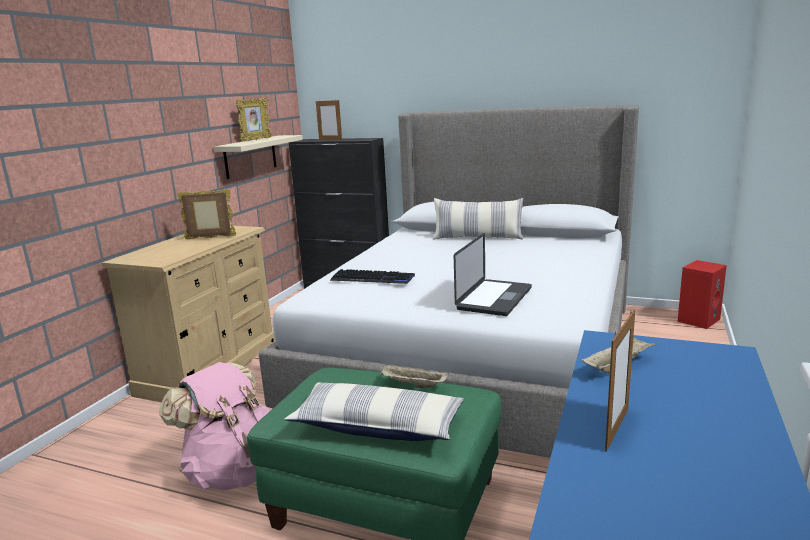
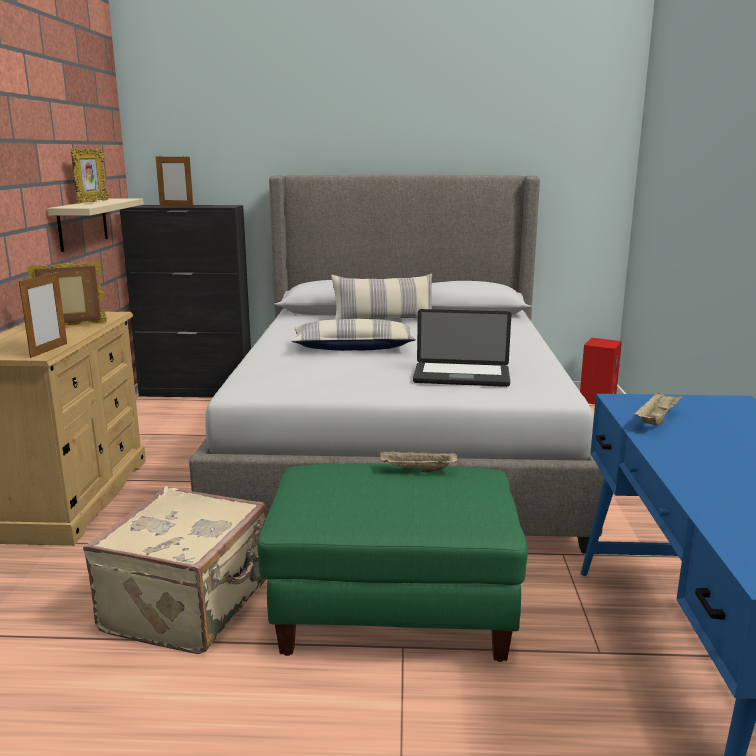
camera: 20 degrees left, 0 degrees up
pink backpack [160,362,270,490] -> beige suitcase [83,486,267,654]
pillow [284,382,464,441] -> pillow moved to [291,319,416,351]
keyboard [330,269,415,284] -> none
laptop [454,233,532,316] -> laptop turned 90 degrees clockwise [413,309,511,387]
picture frame [605,309,635,452] -> picture frame moved to [19,271,67,358]

